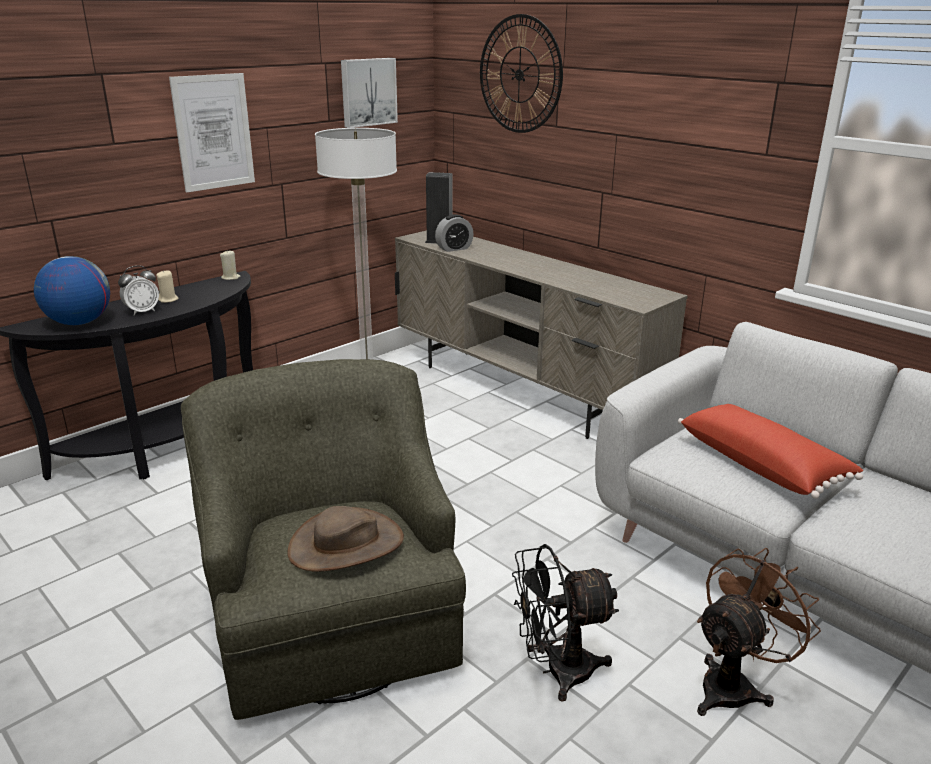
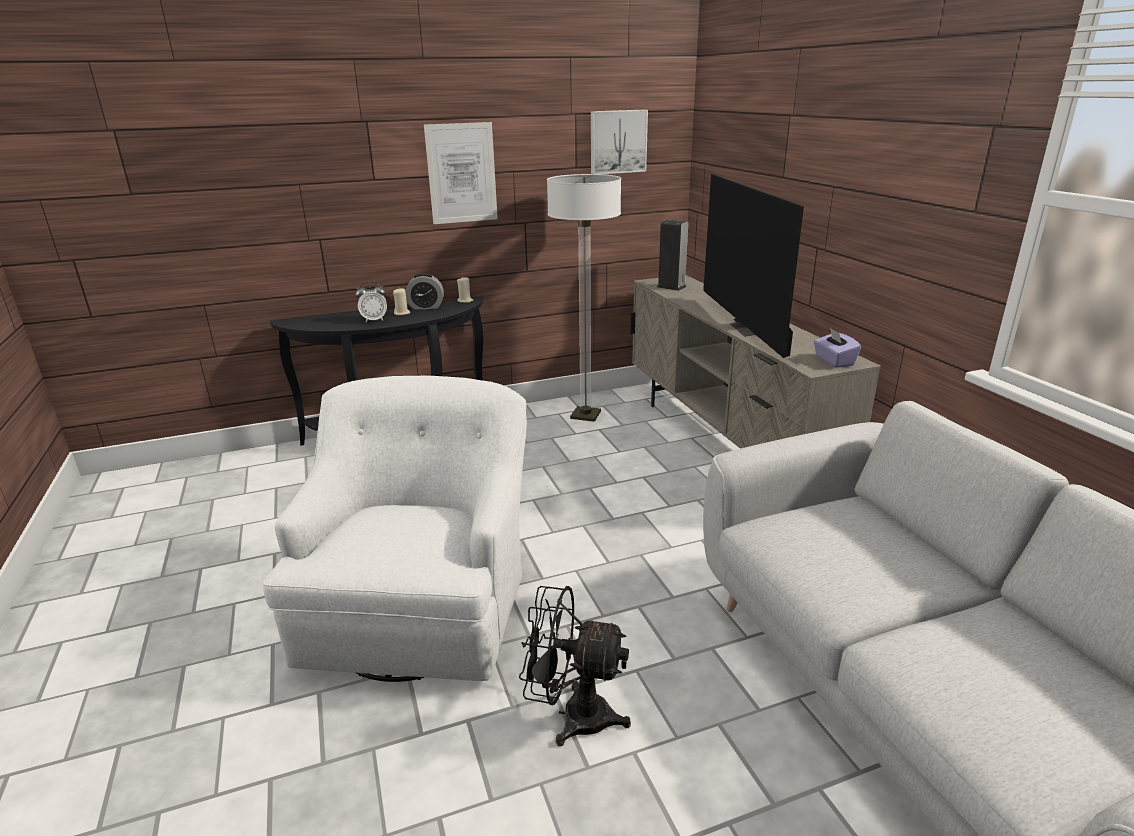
camera: 25 degrees right, 0 degrees up
globe [34,256,110,325] -> none
green armchair [181,359,466,720] -> white armchair [263,376,527,682]
brown hat [288,506,404,572] -> none
alarm clock [435,214,473,252] -> alarm clock moved to [405,273,444,310]
wall clock [480,14,563,133] -> none
red pillow [678,404,863,499] -> none
brown fan [697,548,821,716] -> none
none -> television [703,174,804,358]
none -> purple tissue box [814,328,861,368]

